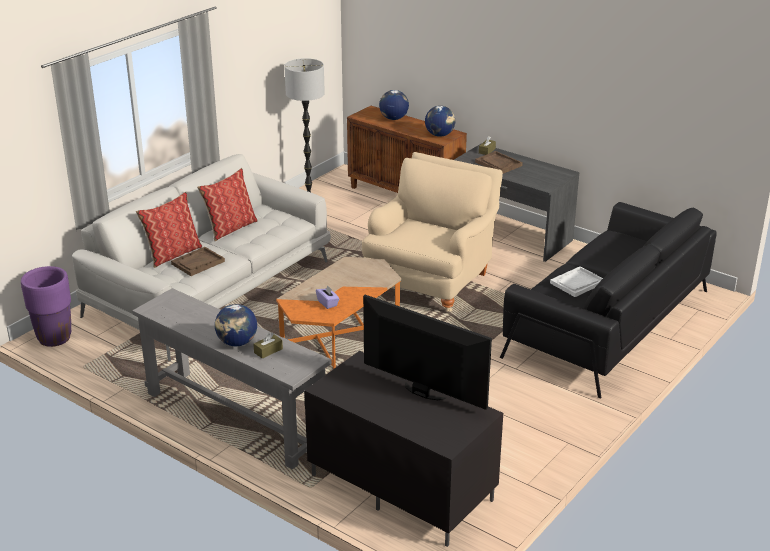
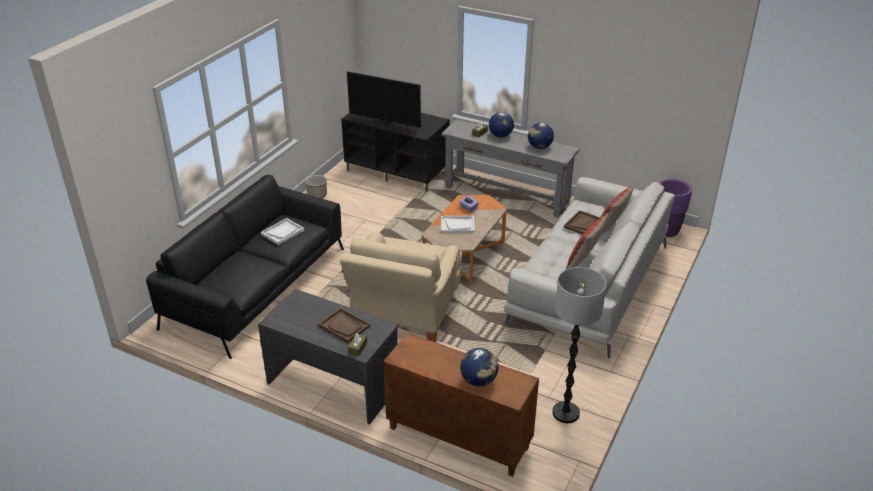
camera: 170 degrees right, 5 degrees up
globe [425,106,455,137] -> globe moved to [528,123,554,149]
none -> planter [305,175,327,198]
none -> white tray [441,216,475,233]

